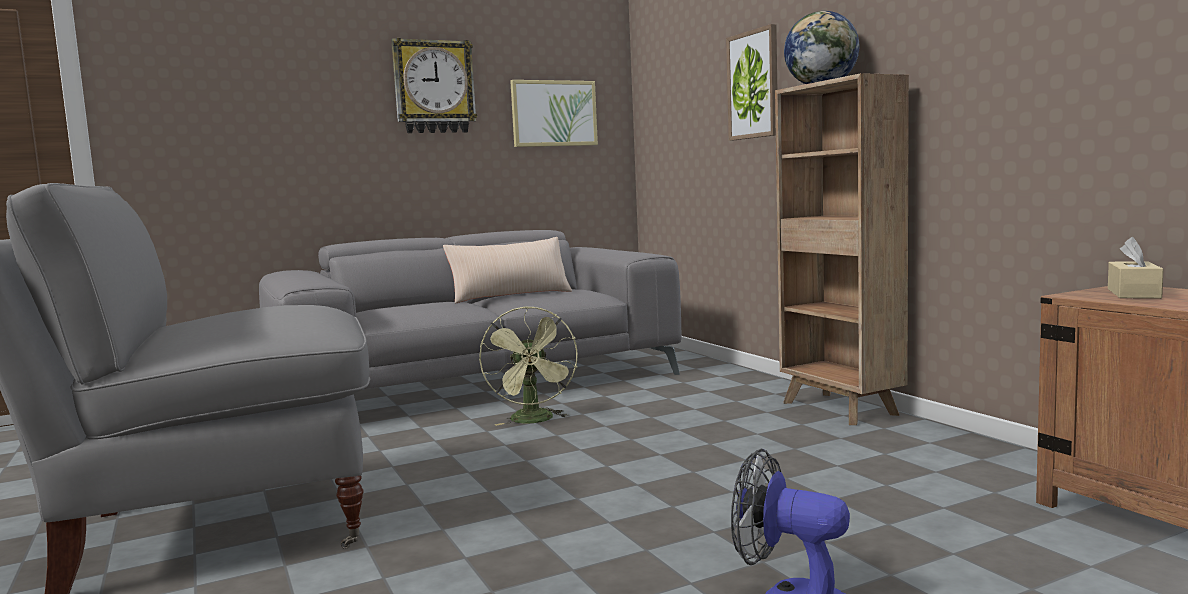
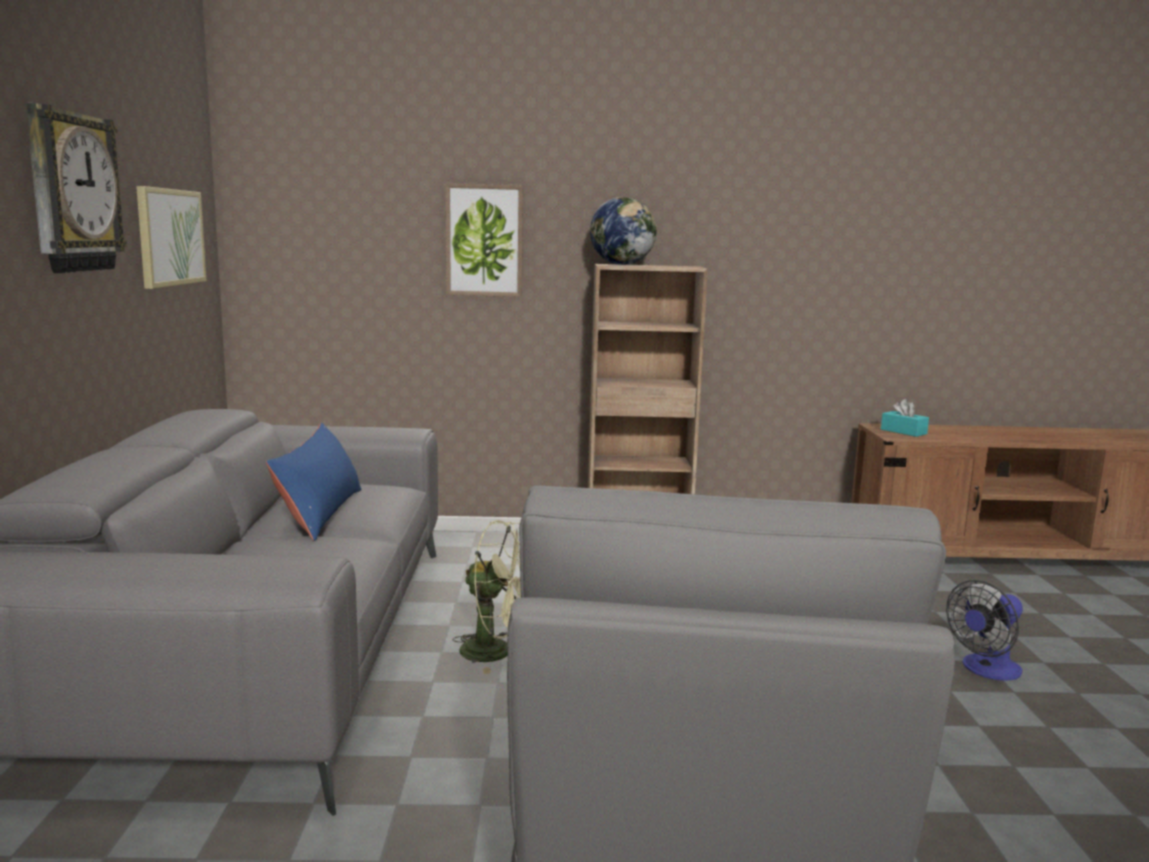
camera: 65 degrees left, 5 degrees up
beige pillow [443,237,572,303] -> blue pillow [266,423,361,541]
beige tissue box [1108,237,1164,299] -> turquoise tissue box [881,399,929,437]

